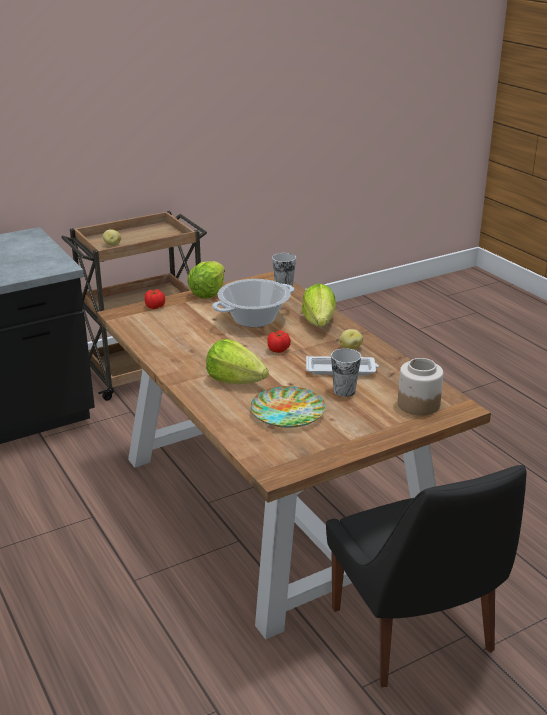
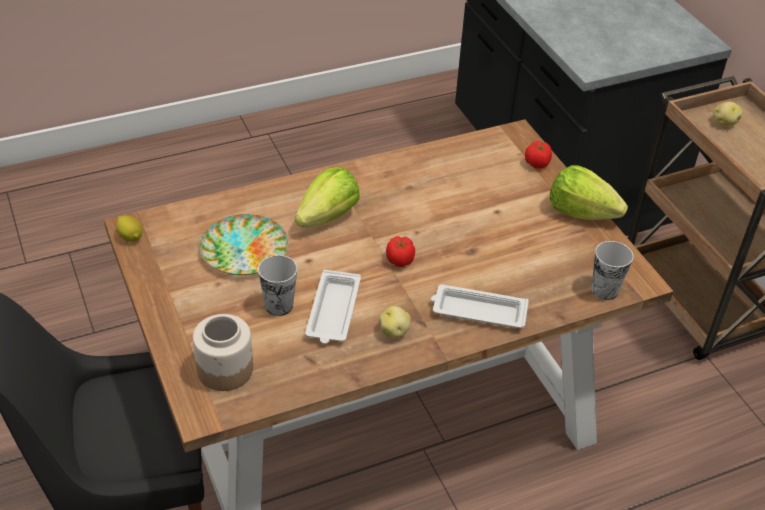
camera: 95 degrees right, 15 degrees up
cooking pot [212,279,294,327] -> none
lettuce [302,284,336,327] -> white tray [431,285,529,328]
none -> lemon [117,216,143,242]

